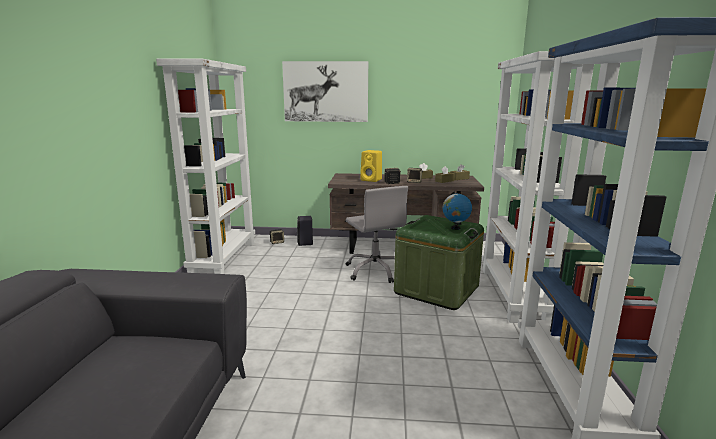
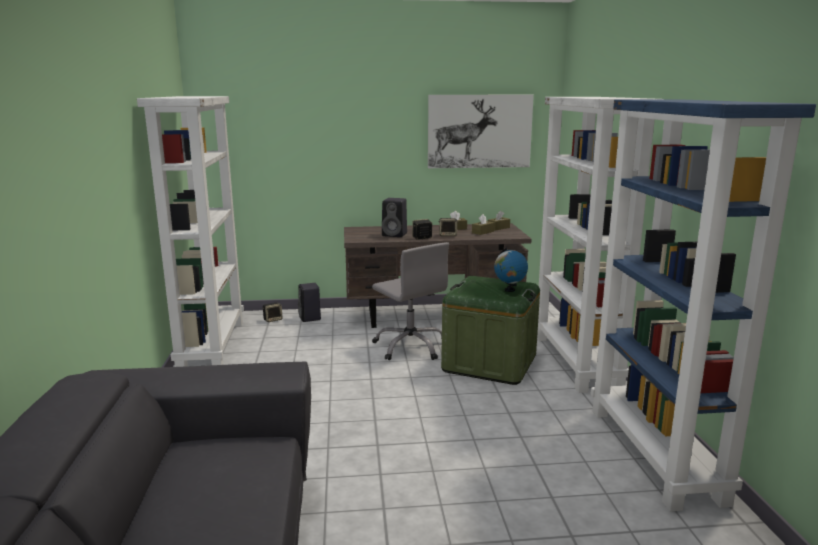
camera: 10 degrees left, 0 degrees up
picture [282,61,368,122] -> picture moved to [428,95,534,168]
yellow speaker [361,150,382,182] -> black speaker [382,198,407,237]

